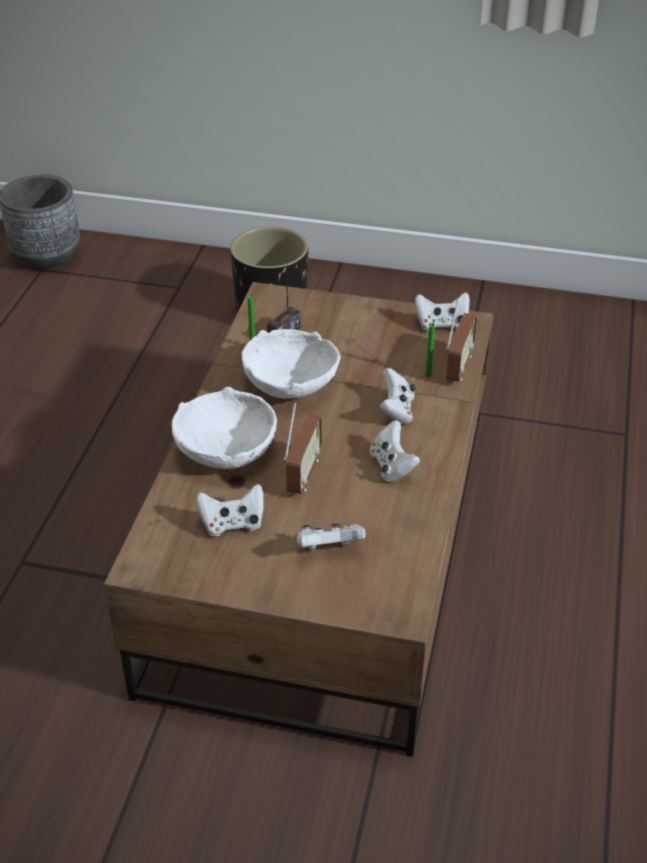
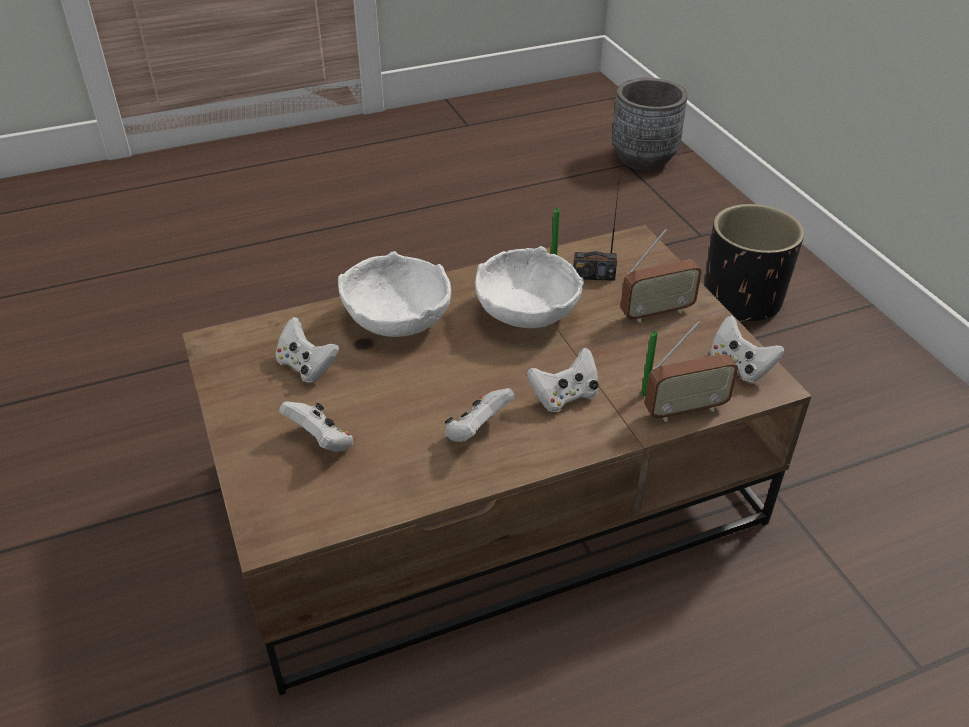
camera: 55 degrees right, 0 degrees up
radio [284,403,322,494] -> radio moved to [621,229,702,323]

